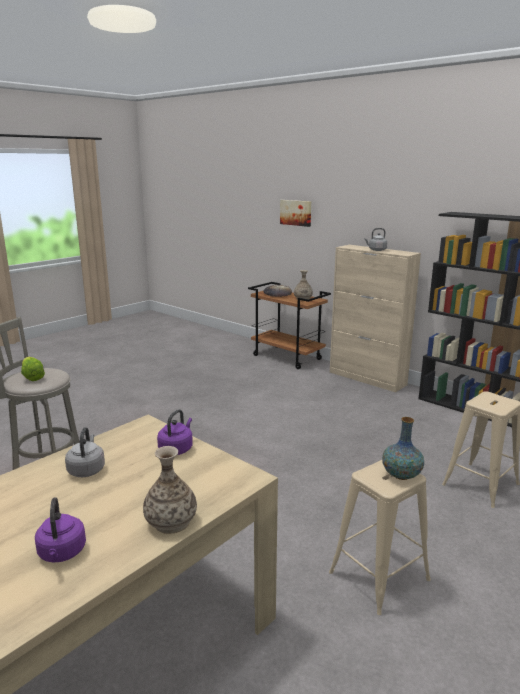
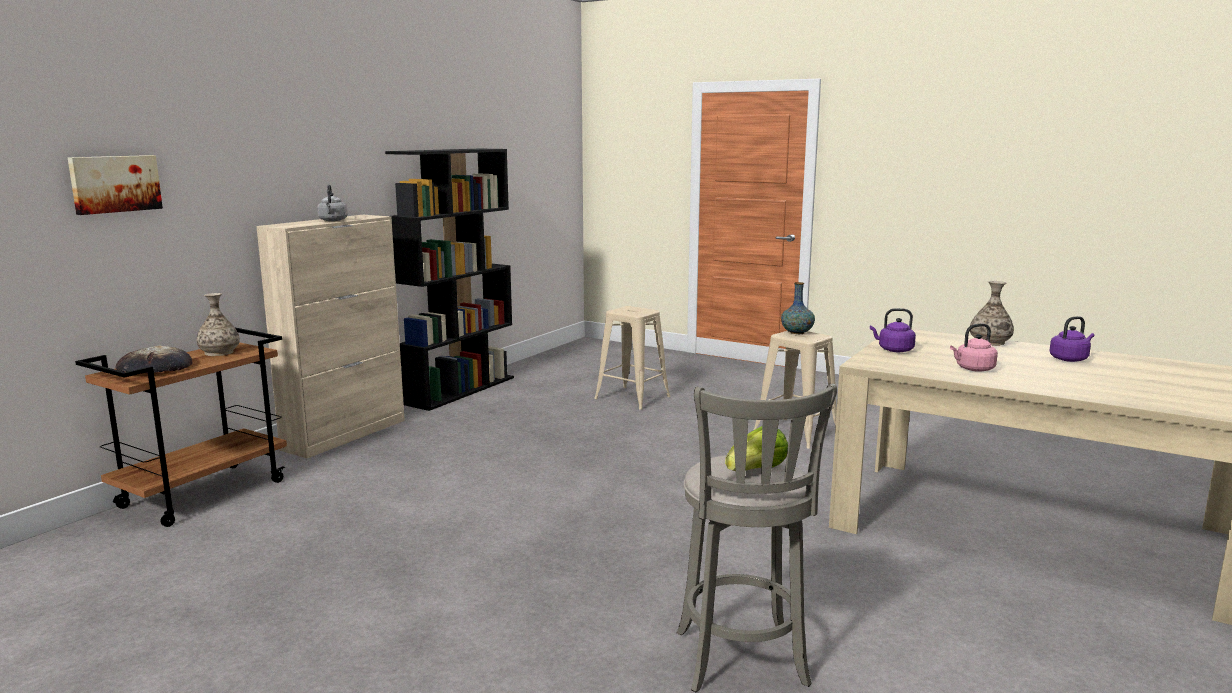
camera: 100 degrees left, 5 degrees down
grey kettle [65,427,105,477] -> pink kettle [950,324,998,372]

